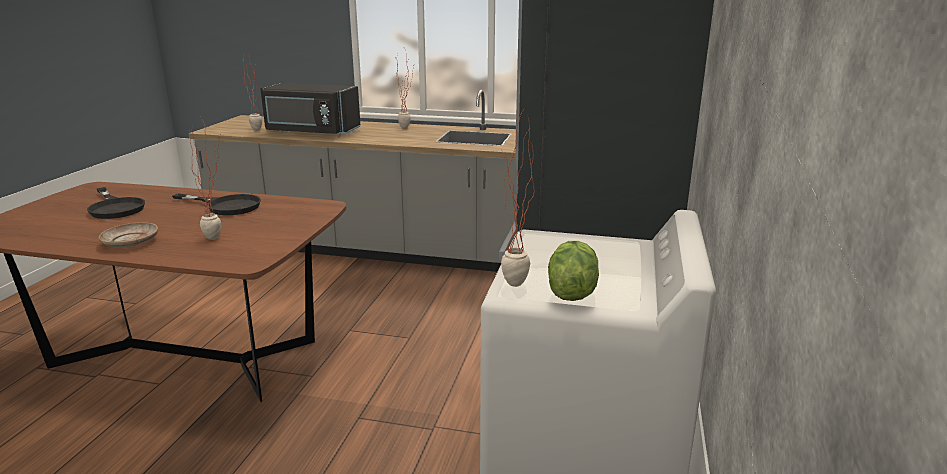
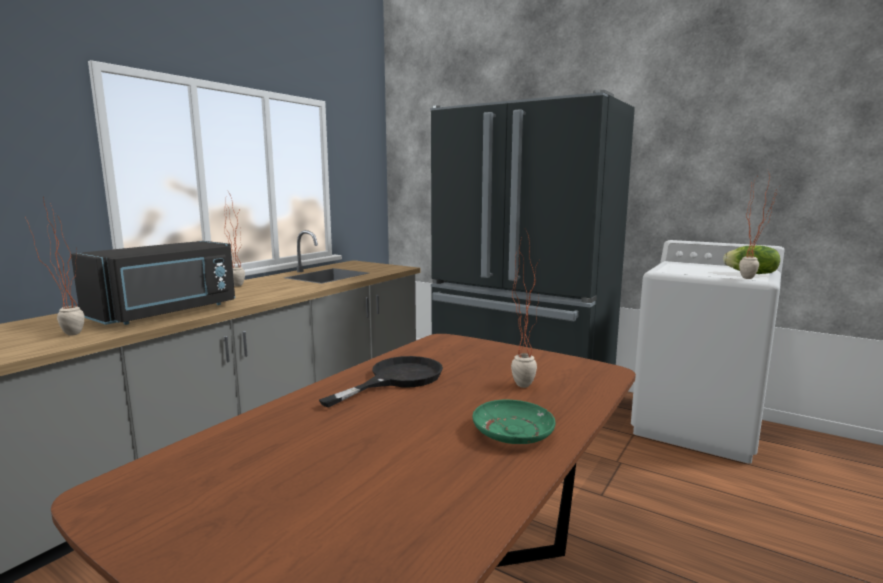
camera: 70 degrees left, 10 degrees down
black frying pan [87,187,145,219] -> none
beige plate [98,222,158,247] -> green plate [473,400,555,444]

